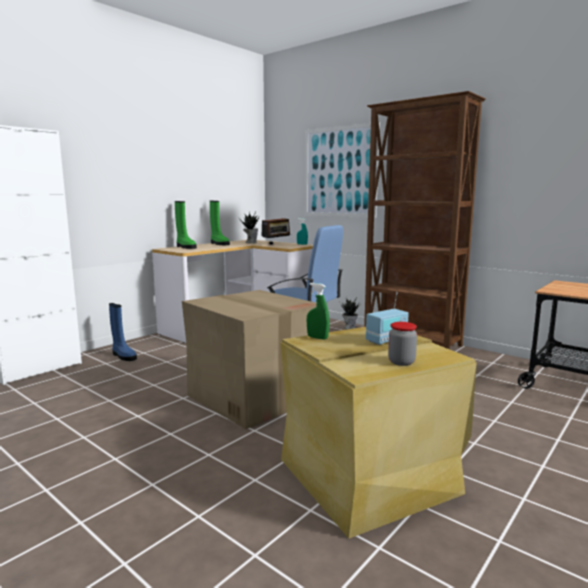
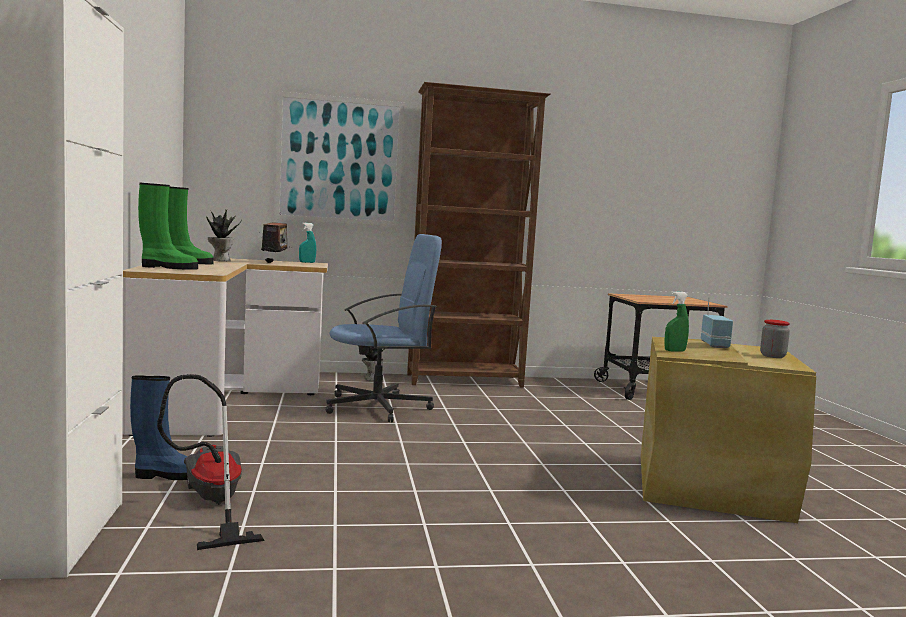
camera: 50 degrees left, 5 degrees down
cardboard box [182,290,317,429] -> none
none -> vacuum cleaner [157,374,265,550]

